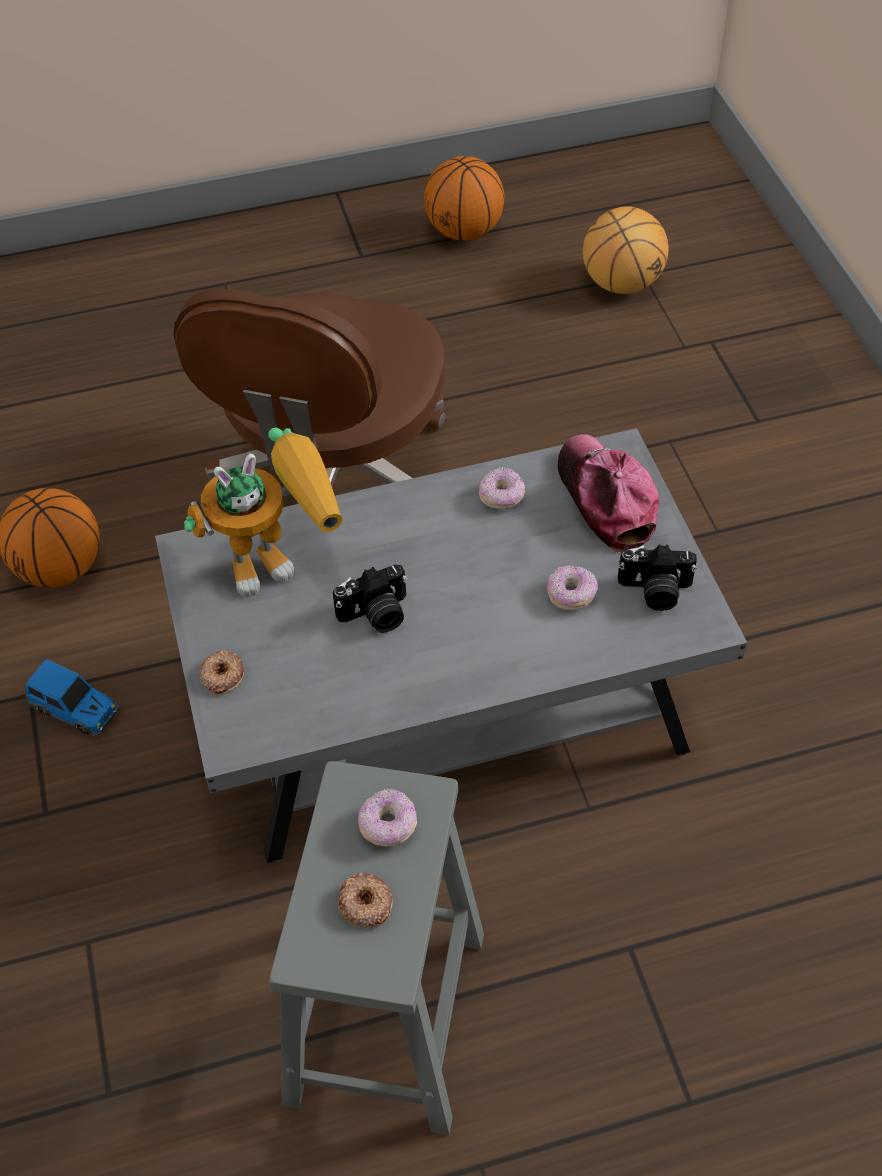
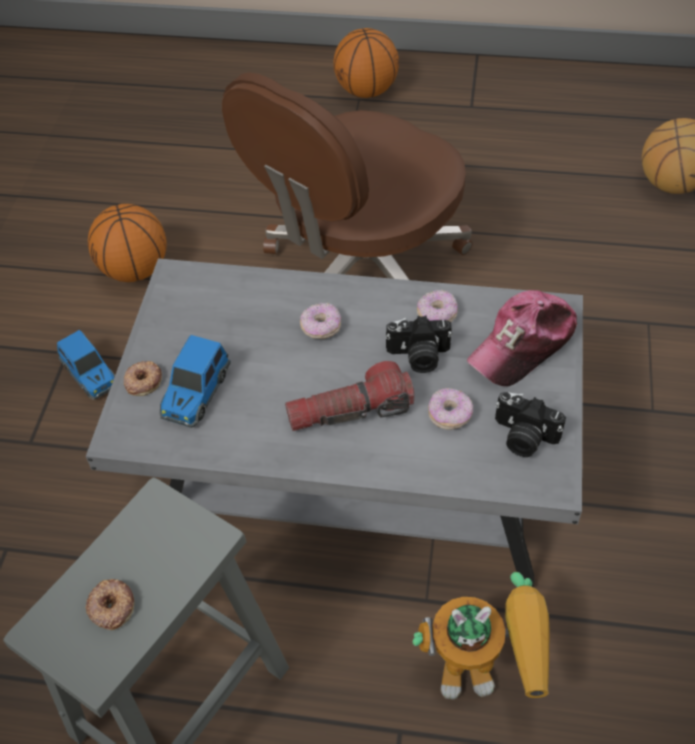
camera: 25 degrees right, 0 degrees up
toy robot [184,428,343,597] -> toy robot moved to [412,572,550,700]
camera [333,565,407,633] -> camera moved to [386,315,453,373]
donut [358,788,417,847] -> donut moved to [300,303,341,339]
basketball [424,156,504,241] -> basketball moved to [333,28,399,98]
cap [558,434,659,552] -> cap turned 135 degrees counterclockwise [467,290,577,386]
none -> toy car [159,335,231,428]
none -> flashlight [285,361,414,431]

